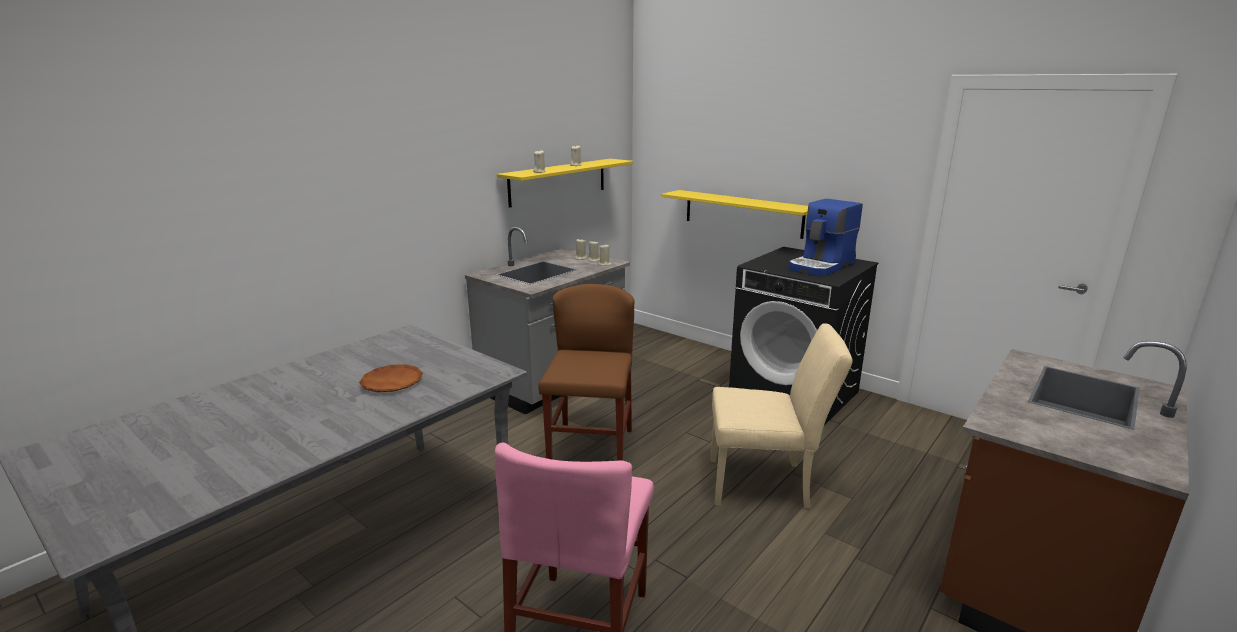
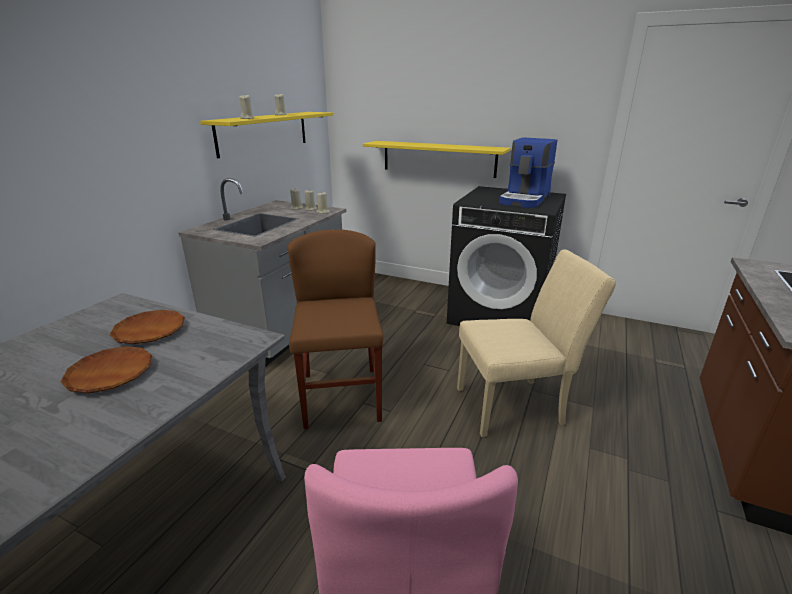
camera: 15 degrees left, 5 degrees up
none -> brown plate [110,310,185,344]

